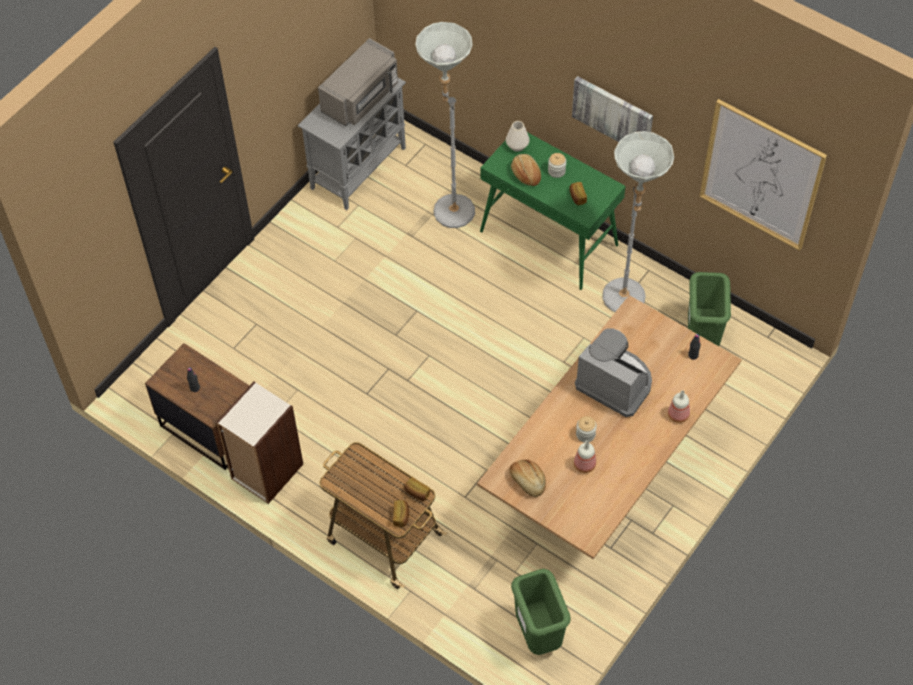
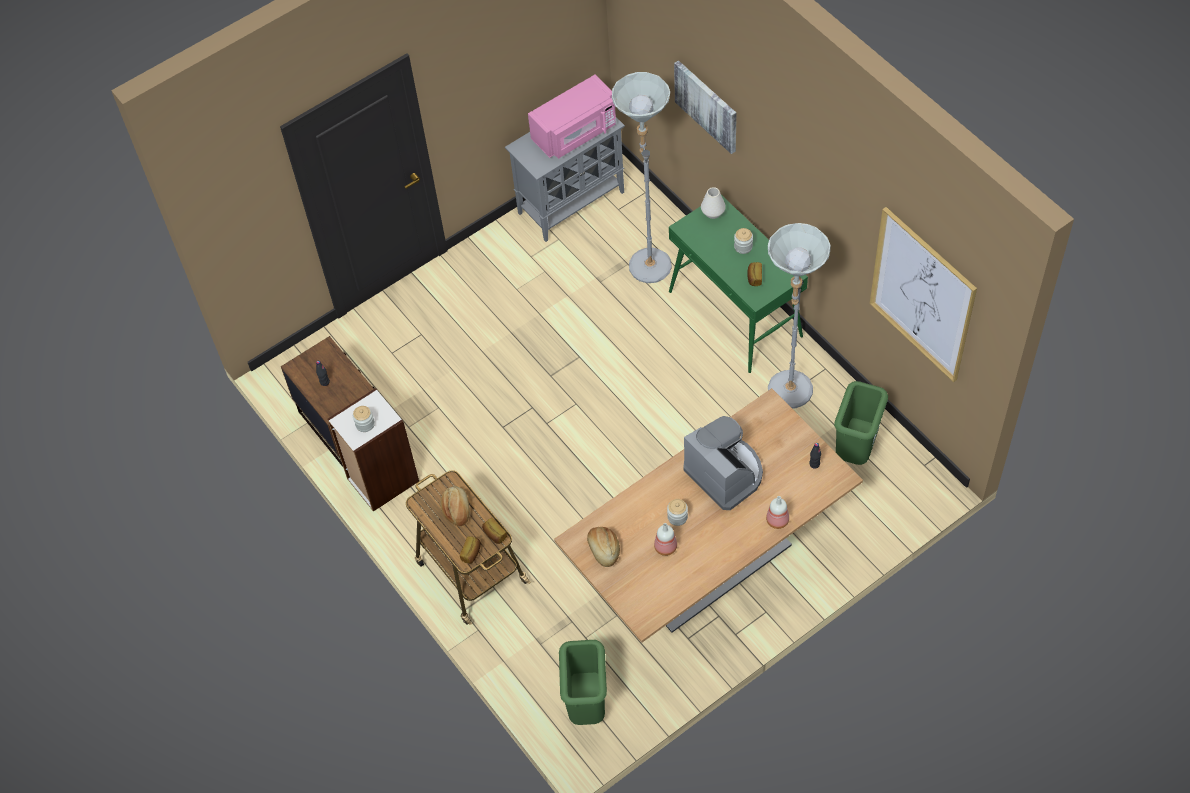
camera: 20 degrees right, 0 degrees up
grey microwave [318,38,398,126] -> pink microwave [528,75,616,159]
bread [511,154,541,186] -> bread moved to [440,486,470,526]
picture [572,76,653,142] -> picture moved to [674,60,737,154]
none -> jar [353,406,375,432]

